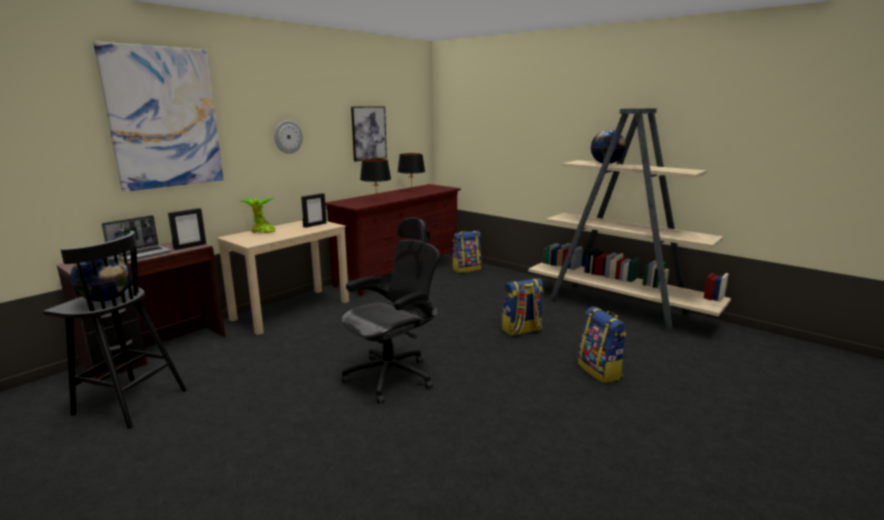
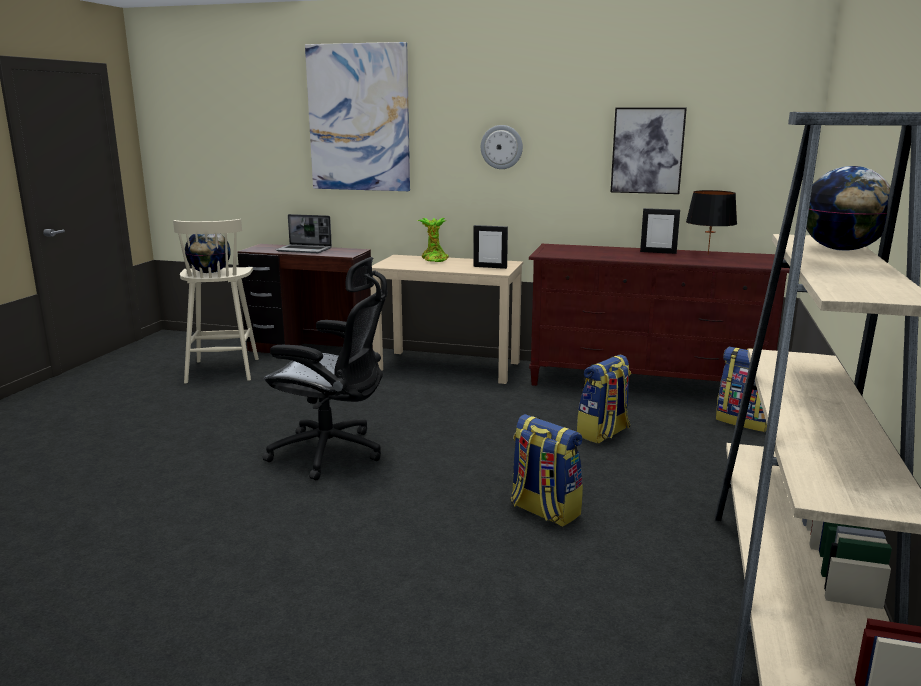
camera: 65 degrees right, 0 degrees up
black stool [43,231,187,429] -> beige stool [173,219,259,383]
picture frame [168,208,206,250] -> picture frame moved to [640,208,680,254]
black table lamp [360,159,391,200] -> none
backpack [578,306,627,383] -> backpack moved to [577,355,631,444]

